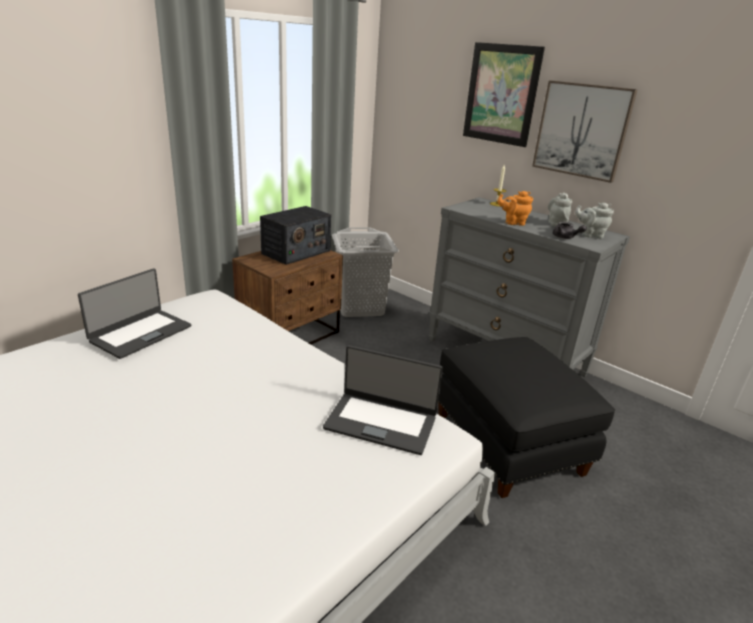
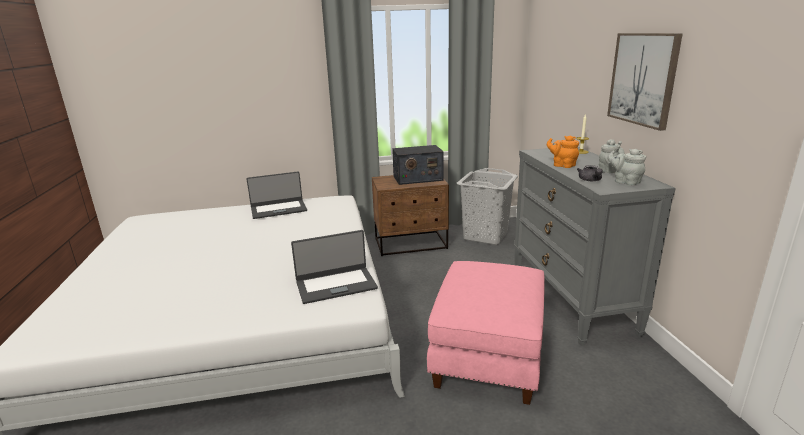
camera: 40 degrees right, 5 degrees down
laptop [323,345,443,455] -> laptop turned 75 degrees counterclockwise [291,230,378,304]
black ottoman [438,337,615,498] -> pink ottoman [427,261,545,405]
picture [463,42,545,147] -> none

